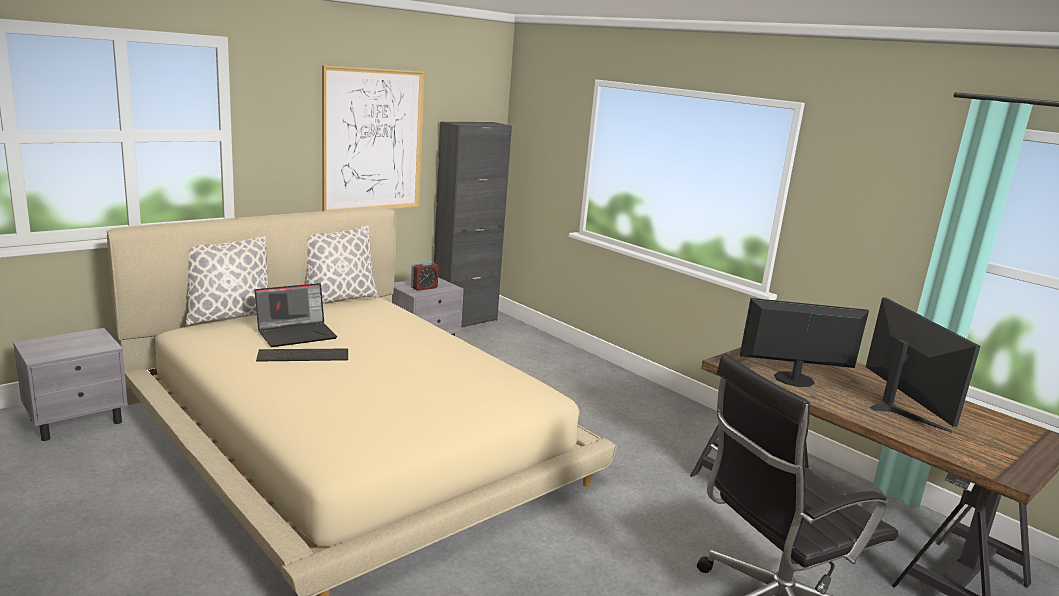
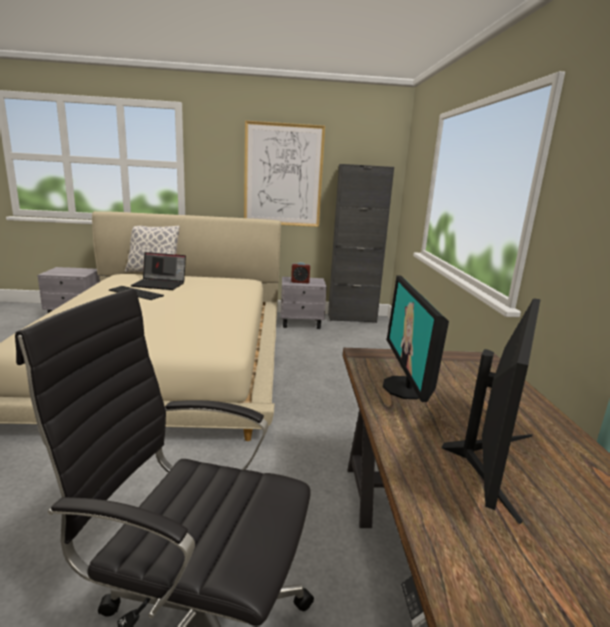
camera: 40 degrees right, 0 degrees up
pillow [305,225,378,303] -> none
monitor [740,298,869,387] -> monitor turned 135 degrees counterclockwise [383,275,449,402]

